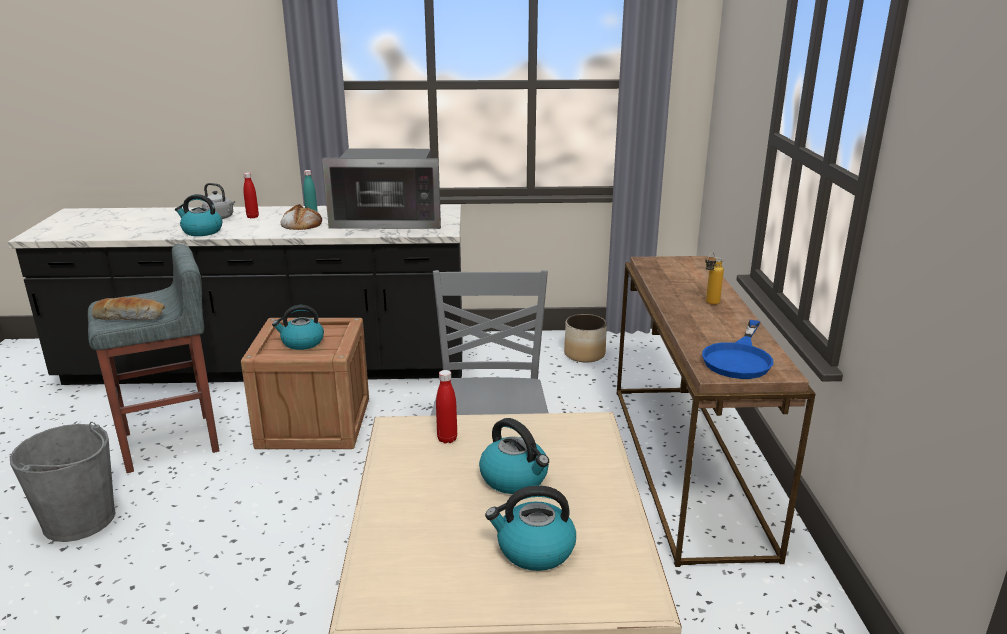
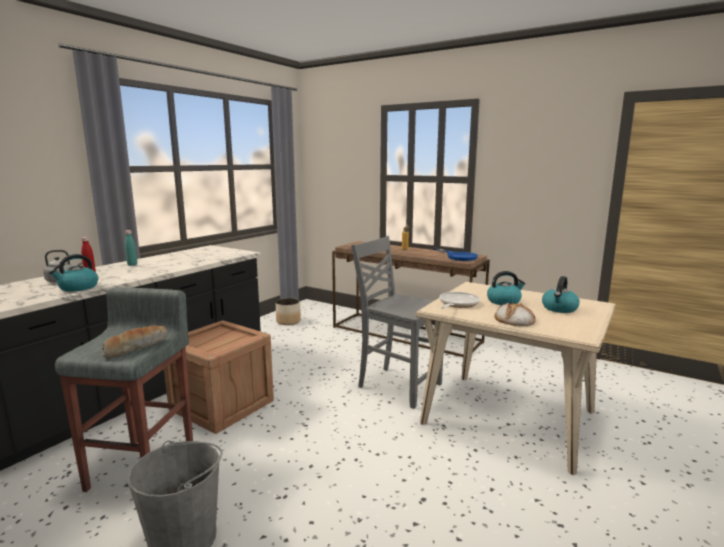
camera: 55 degrees left, 10 degrees down
kettle [272,305,324,350] -> none
bread [281,204,322,230] -> bread moved to [494,302,536,326]
microwave [322,148,441,229] -> none
red bottle [436,370,457,444] -> frying pan [439,292,480,309]

